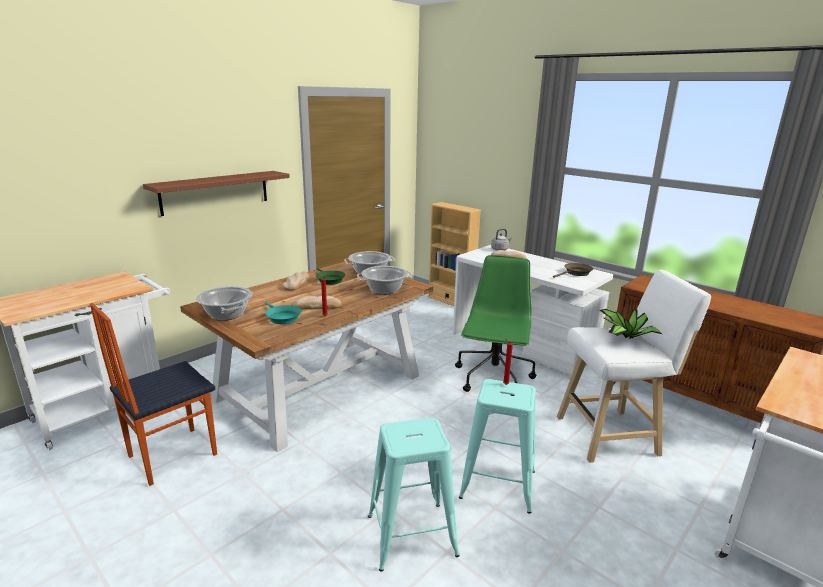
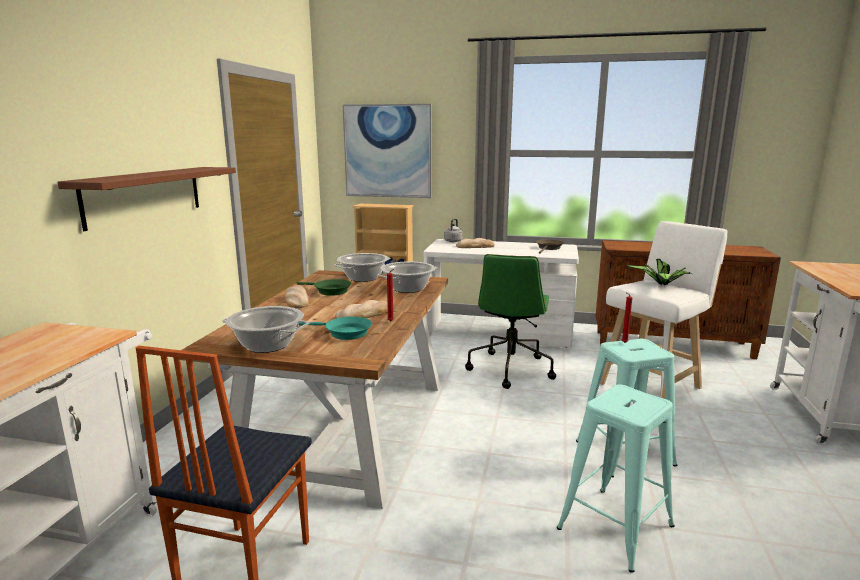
camera: 30 degrees left, 5 degrees down
green office chair [455,255,537,396] -> green office chair turned 150 degrees counterclockwise [465,254,556,389]
none -> picture [343,104,432,198]

